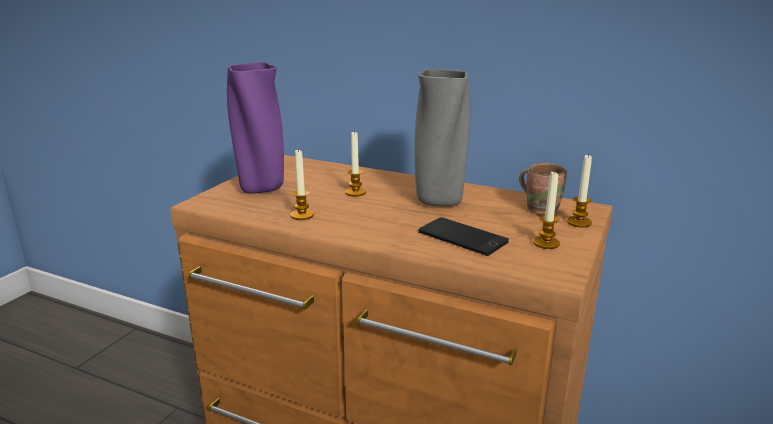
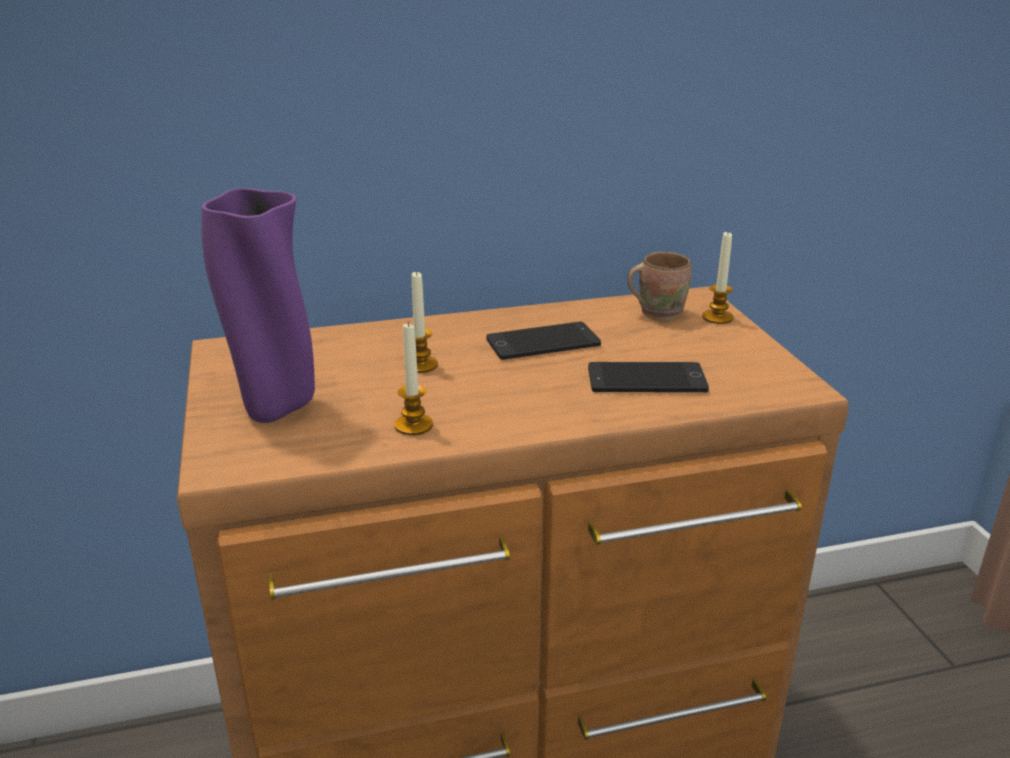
camera: 40 degrees left, 5 degrees up
grey vase [414,69,470,206] -> phone [486,322,601,360]
candle [533,171,560,249] -> none

